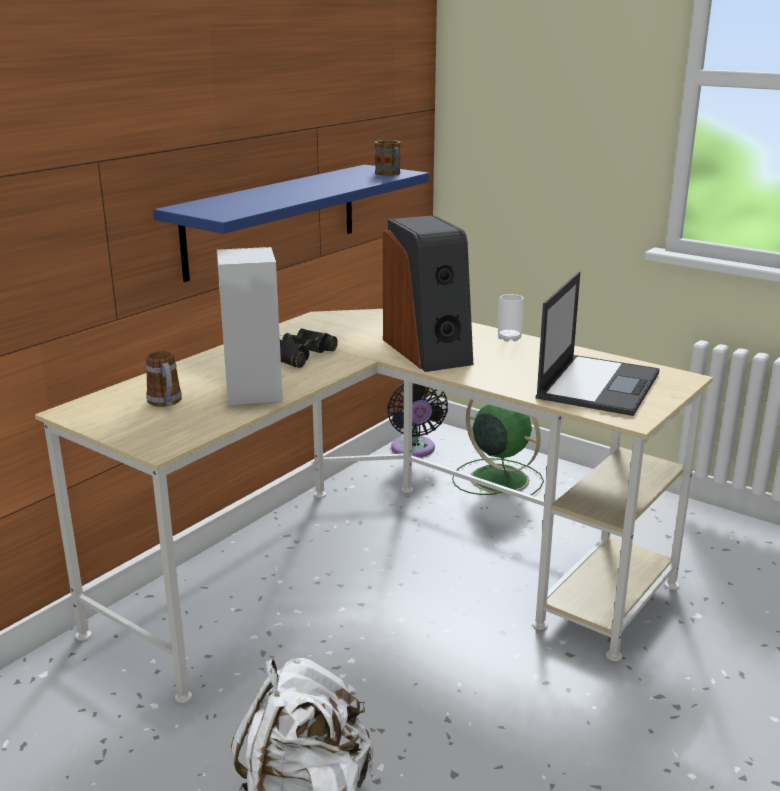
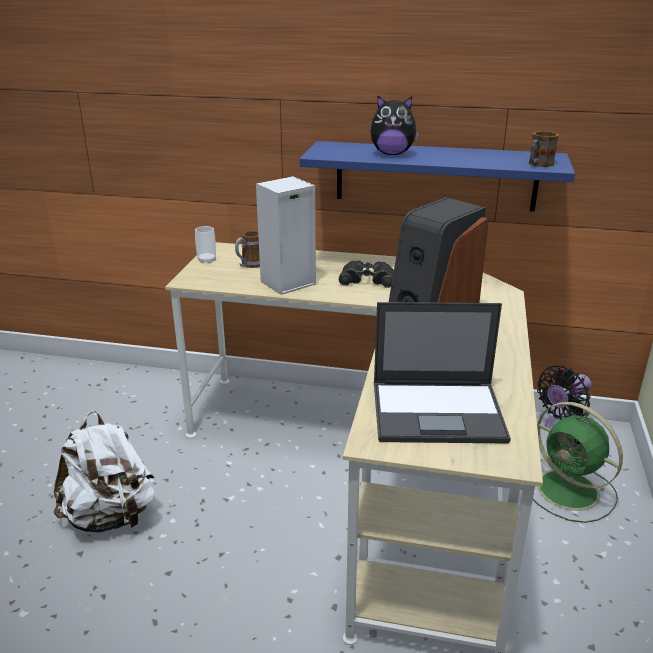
camera: 65 degrees right, 5 degrees up
green fan [452,399,544,496] -> green fan turned 120 degrees clockwise [533,402,623,523]
cup [498,294,524,342] -> cup moved to [195,226,216,263]
none -> plush toy [370,95,420,155]

